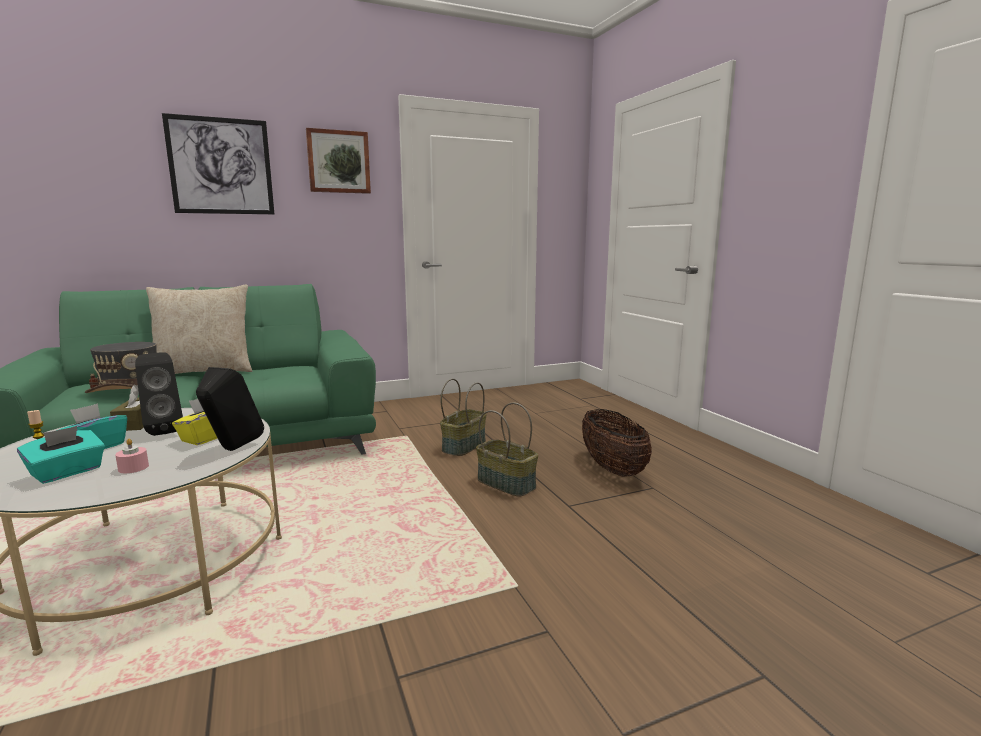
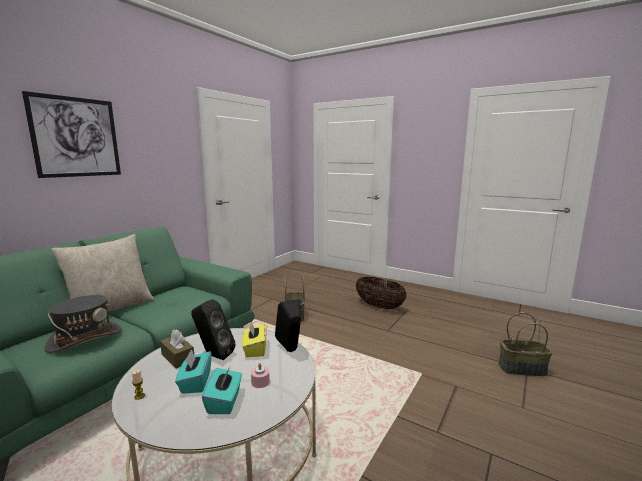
camera: 35 degrees left, 0 degrees up
picture [306,128,371,194] -> none
basket [476,402,538,497] -> basket moved to [498,312,552,376]

